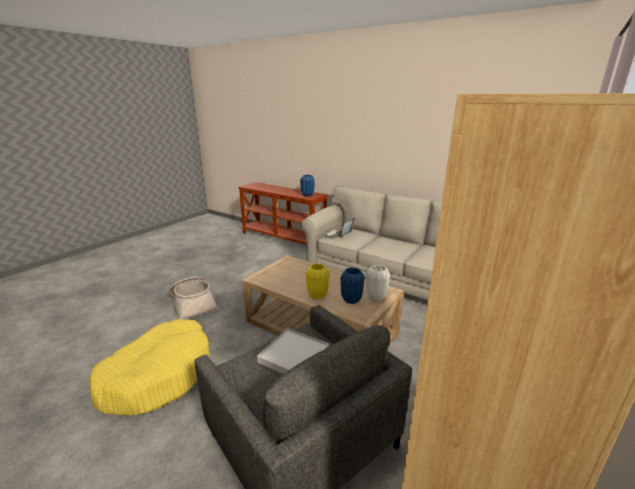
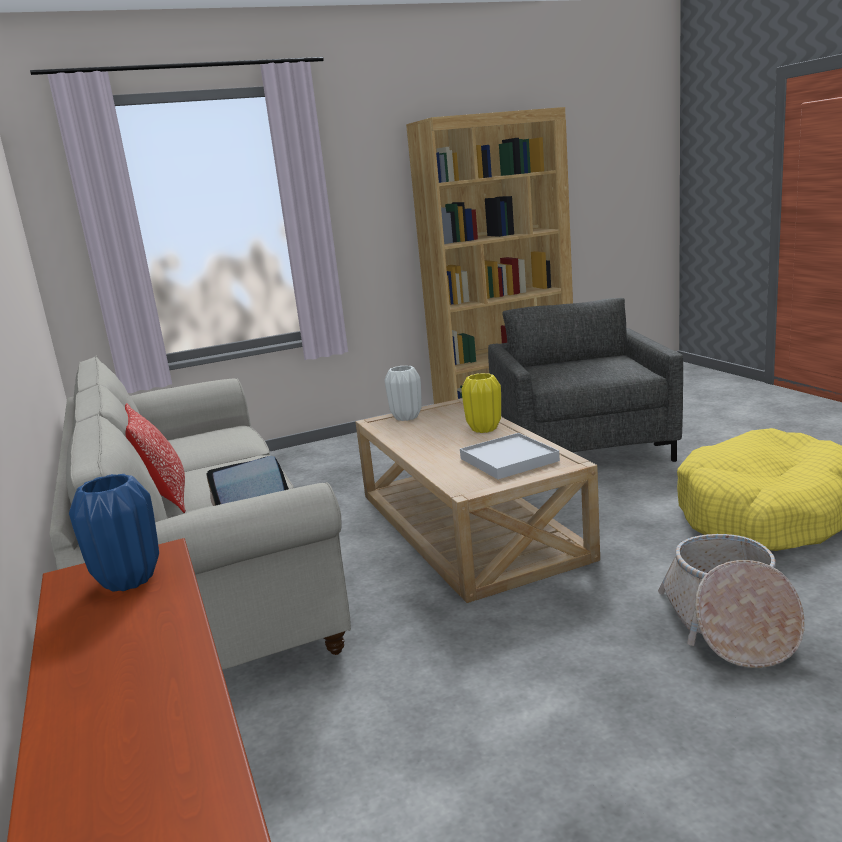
camera: 145 degrees left, 5 degrees down
white tray [257,328,329,374] -> white tray moved to [460,433,560,479]
blue vase [341,268,365,304] -> none
none -> pillow [125,403,186,513]

